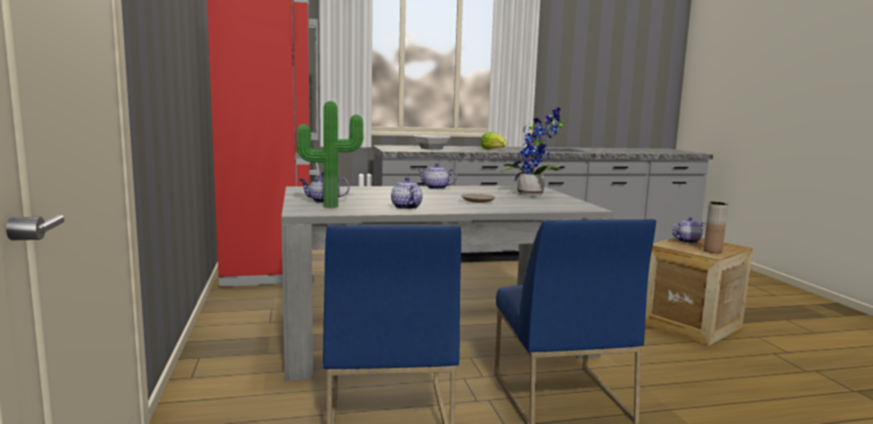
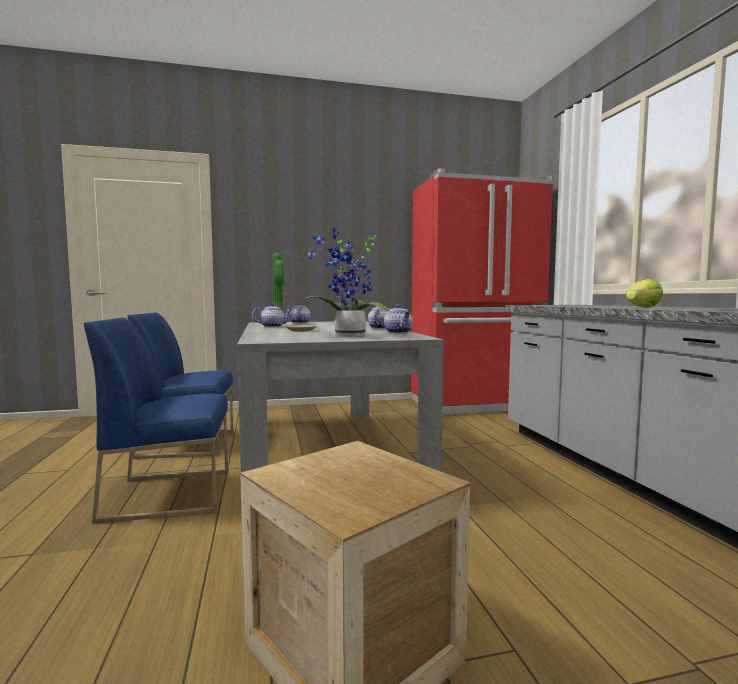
camera: 90 degrees right, 5 degrees down
bowl [414,135,451,150] -> none
teapot [672,217,706,243] -> teapot moved to [384,304,413,333]
brown vase [703,202,728,253] -> none

